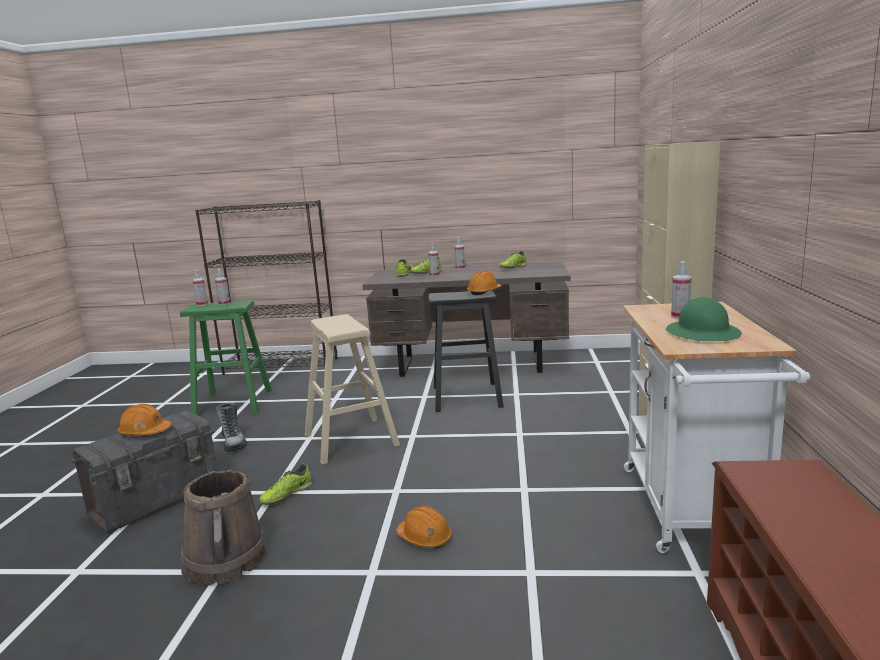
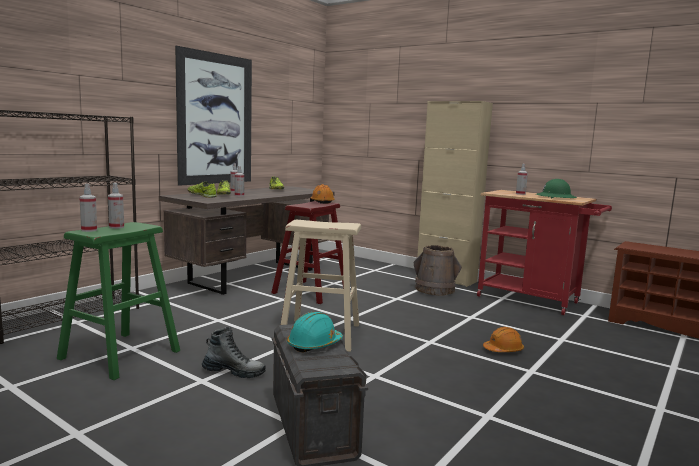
camera: 60 degrees left, 5 degrees down
orange hard hat [117,404,171,435] -> turquoise hard hat [287,312,343,352]
brown bucket [181,470,265,585] -> brown bucket moved to [414,245,462,296]
shoe [259,464,312,505] -> none
black stool [428,290,504,412] -> red stool [271,201,344,304]
white cart [623,302,810,553] -> red cart [477,190,612,315]
none -> picture [175,46,252,186]

